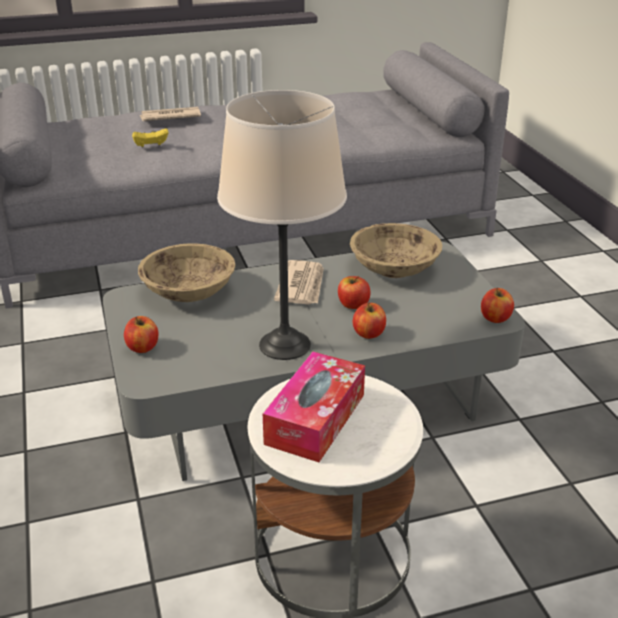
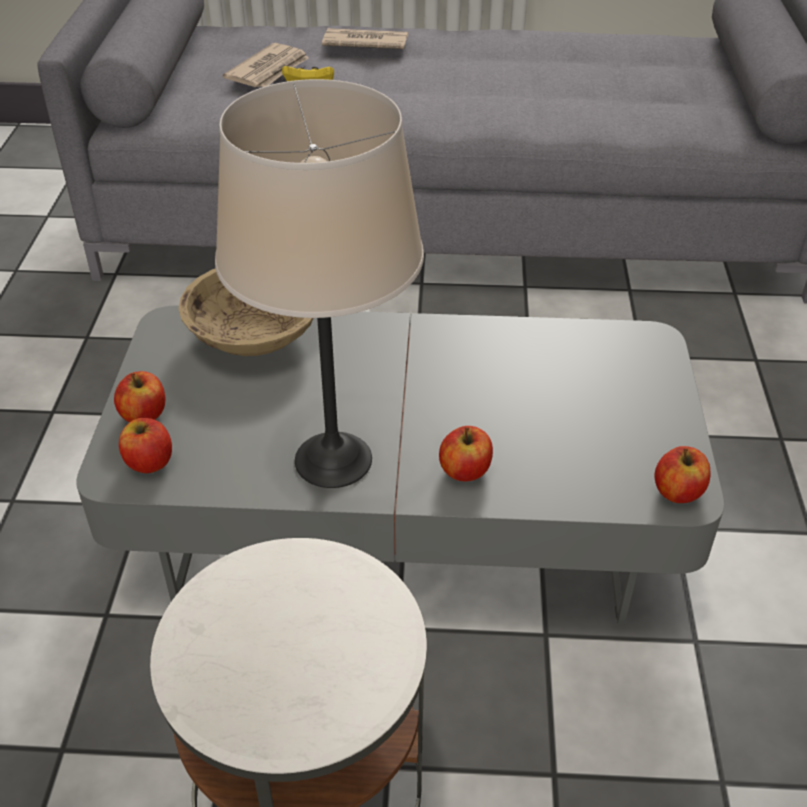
camera: 20 degrees right, 10 degrees up
tissue box [263,352,365,462] -> none
newspaper [274,260,324,305] -> newspaper moved to [223,43,309,87]
apple [338,276,370,309] -> apple moved to [119,418,172,473]
beige bowl [350,223,442,278] -> none

